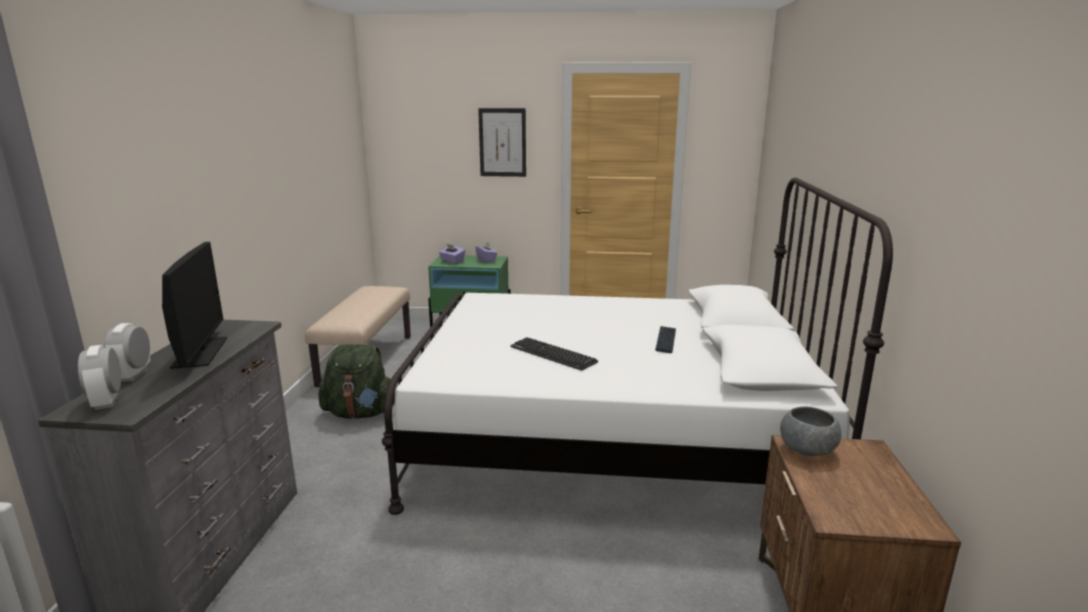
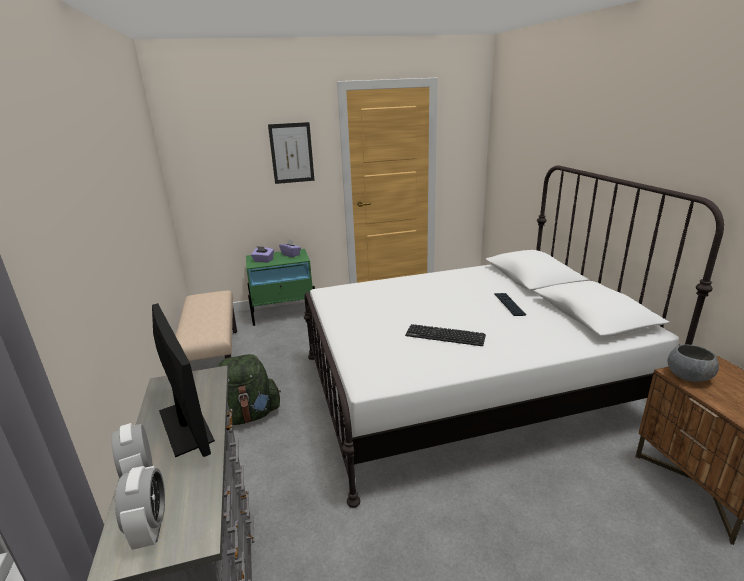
camera: 20 degrees left, 5 degrees up
alarm clock [78,345,121,410] -> alarm clock turned 150 degrees counterclockwise [115,466,165,550]

